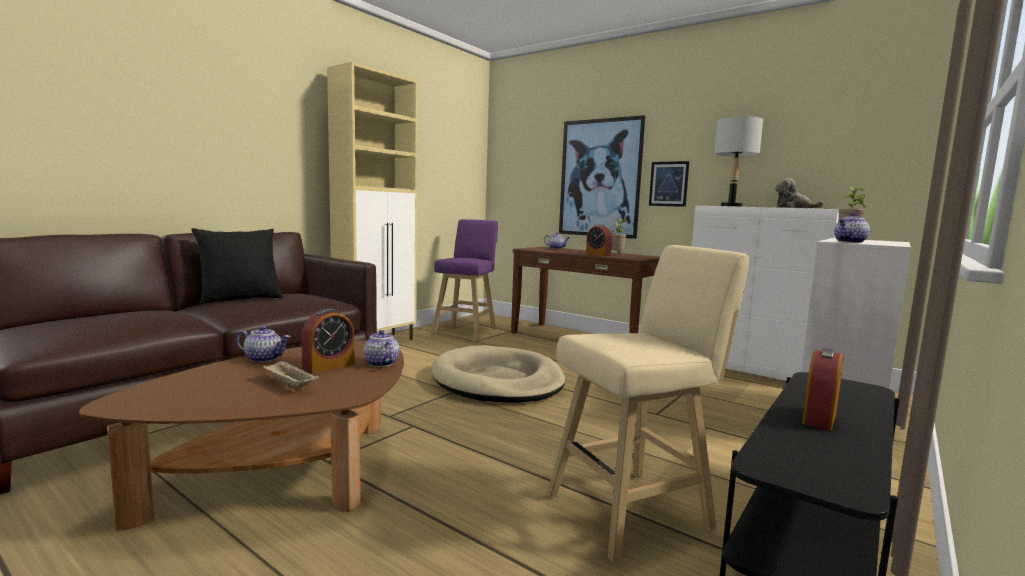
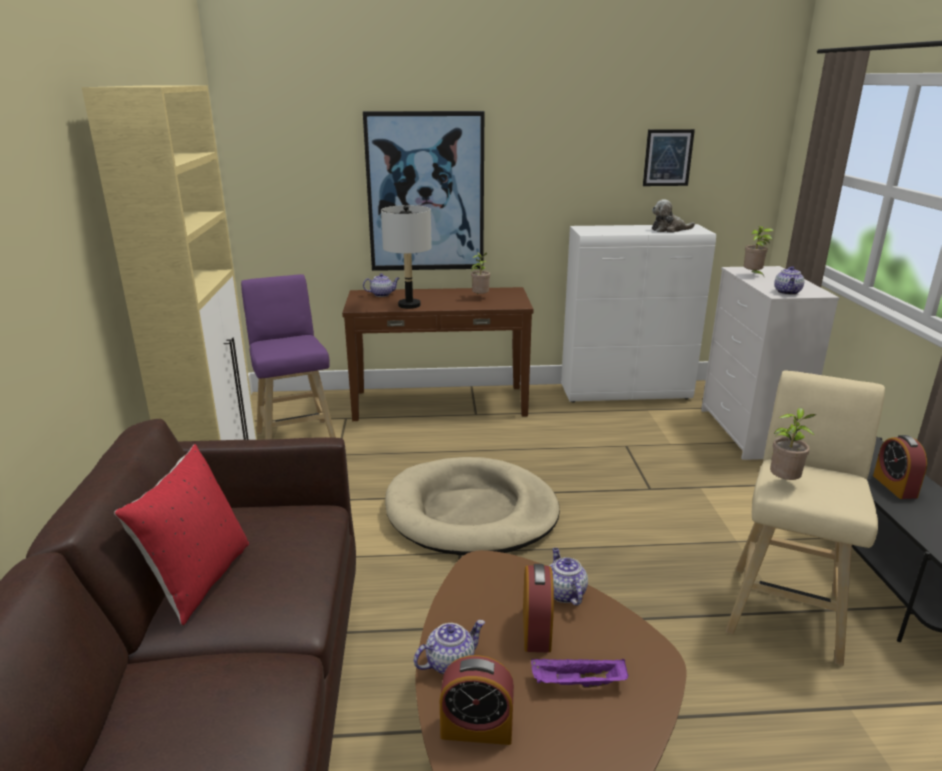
camera: 40 degrees left, 15 degrees up
black pillow [191,228,283,305] -> red pillow [114,444,249,625]
beige tray [262,360,319,388] -> purple tray [531,659,628,688]
teapot [363,330,399,367] -> teapot turned 60 degrees clockwise [549,548,588,606]
alarm clock [586,224,612,256] -> alarm clock moved to [440,655,514,745]
picture [649,161,689,207] -> picture moved to [643,129,695,186]
grey table lamp [714,116,763,207] -> grey table lamp moved to [381,205,432,309]
none -> potted plant [770,408,815,480]

